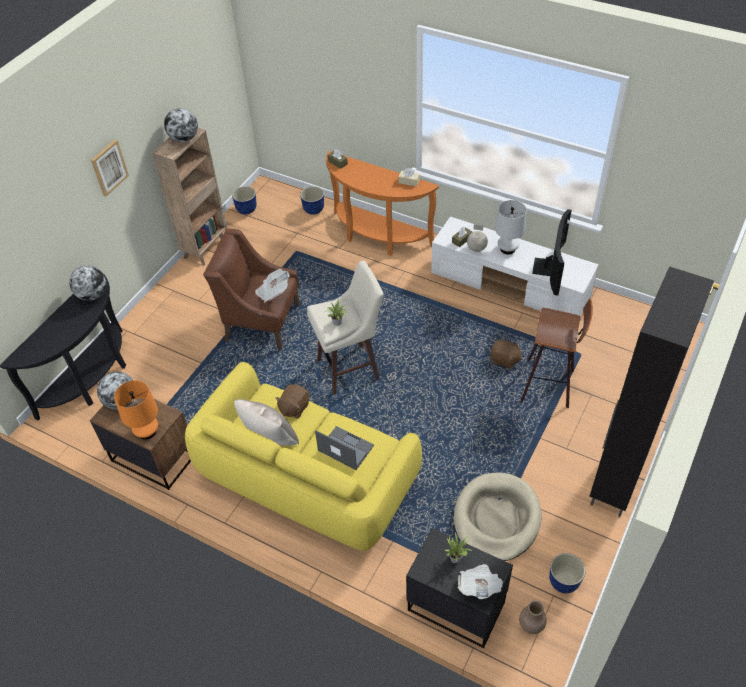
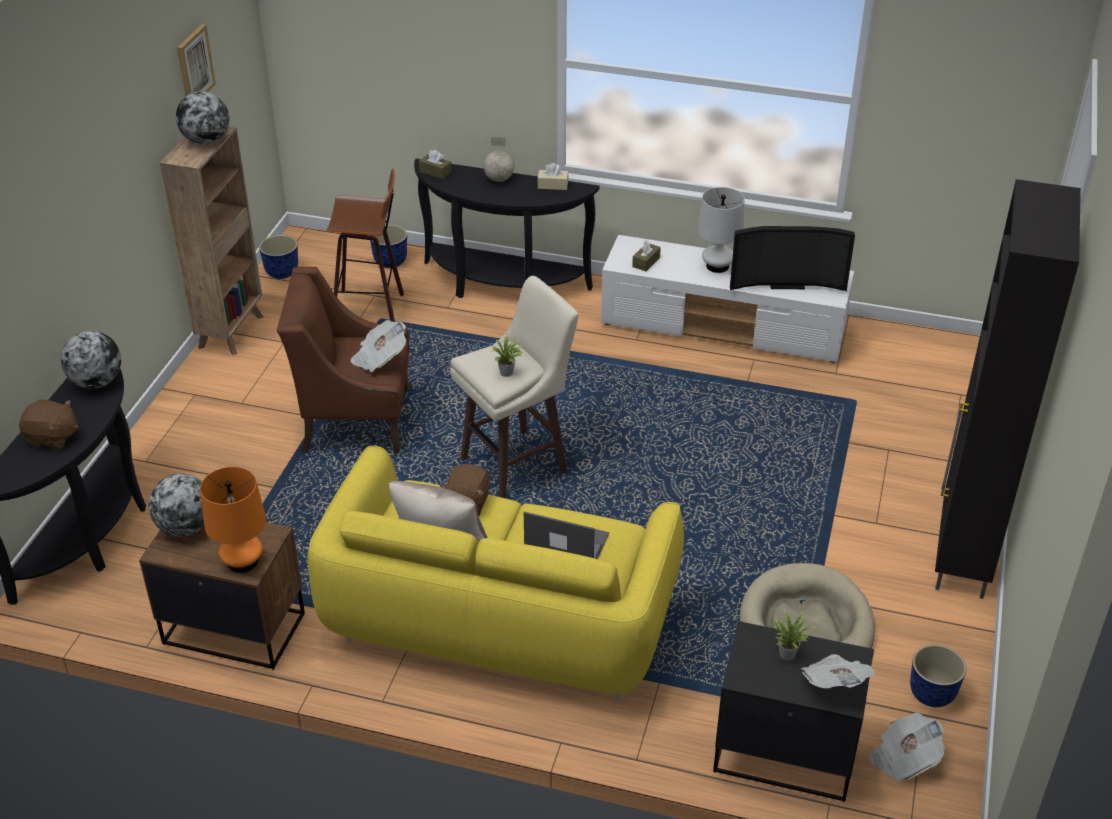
camera: 15 degrees left, 10 degrees down
picture [91,140,129,196] -> picture moved to [177,24,216,96]
orange console table [326,151,439,256] -> black console table [414,159,600,298]
globe [467,225,488,252] -> globe moved to [484,137,514,182]
brown plush toy [490,339,522,369] -> brown plush toy moved to [19,399,79,450]
brown vase [519,601,546,634] -> newspaper [869,713,945,783]
stool [521,299,593,408] -> stool moved to [327,169,404,322]
television [532,209,572,295] -> television turned 90 degrees clockwise [730,226,855,291]

